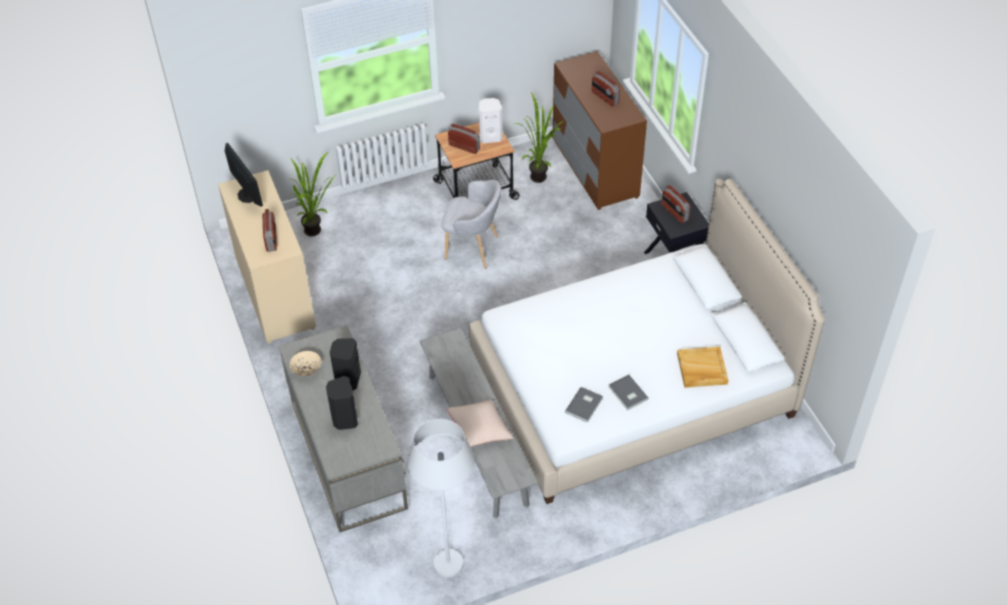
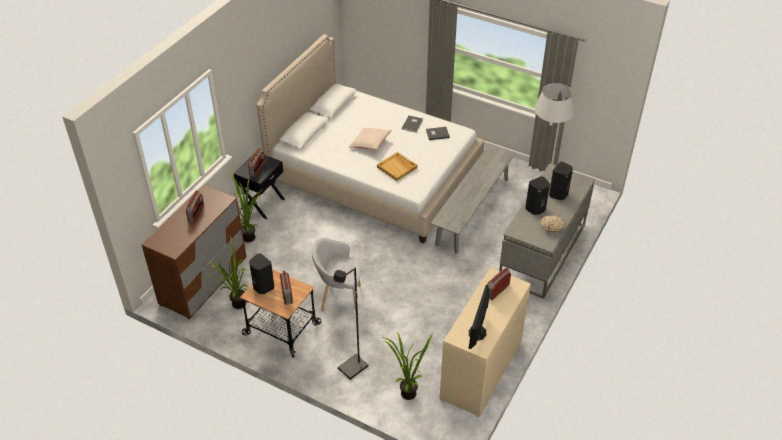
camera: 130 degrees left, 5 degrees down
grey armchair [442,180,501,269] -> grey armchair turned 60 degrees counterclockwise [312,238,361,310]
beige pillow [446,400,513,447] -> beige pillow moved to [349,128,392,150]
white speaker [479,98,503,143] -> black speaker [249,254,274,294]
beige tray [677,347,729,388] -> beige tray moved to [377,152,418,181]
none -> potted plant [229,173,263,242]
none -> black floor lamp [333,267,368,380]

